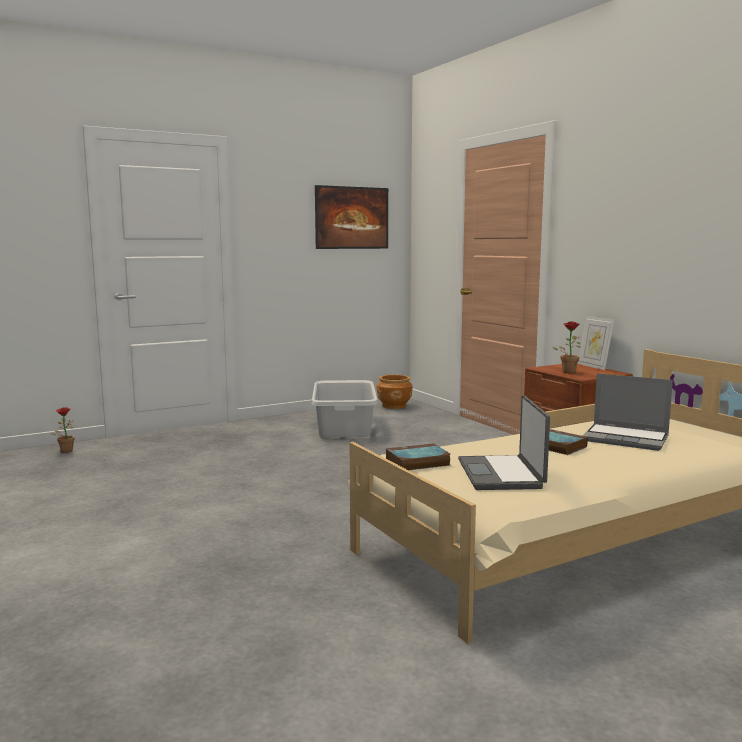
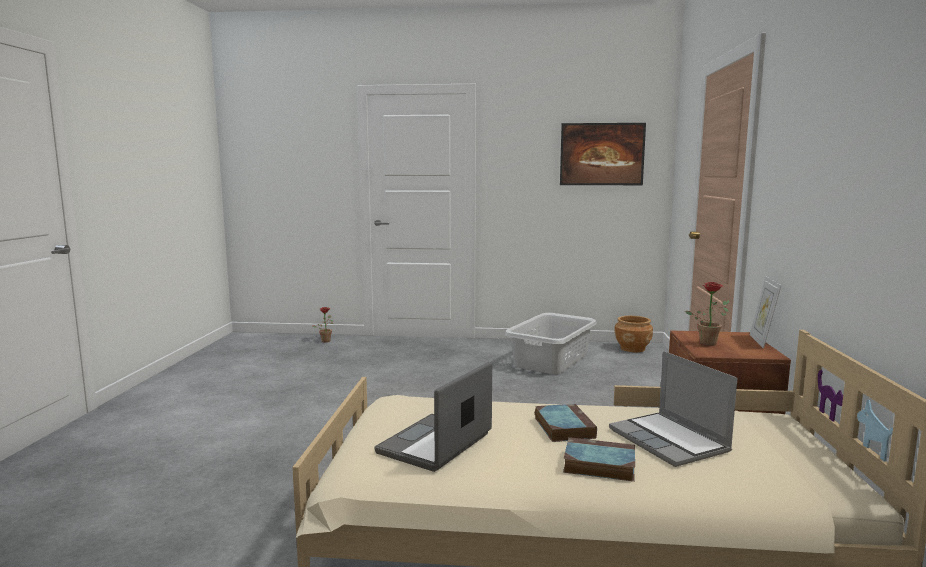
camera: 35 degrees right, 0 degrees up
book [386,443,450,470] -> book moved to [563,437,635,482]

